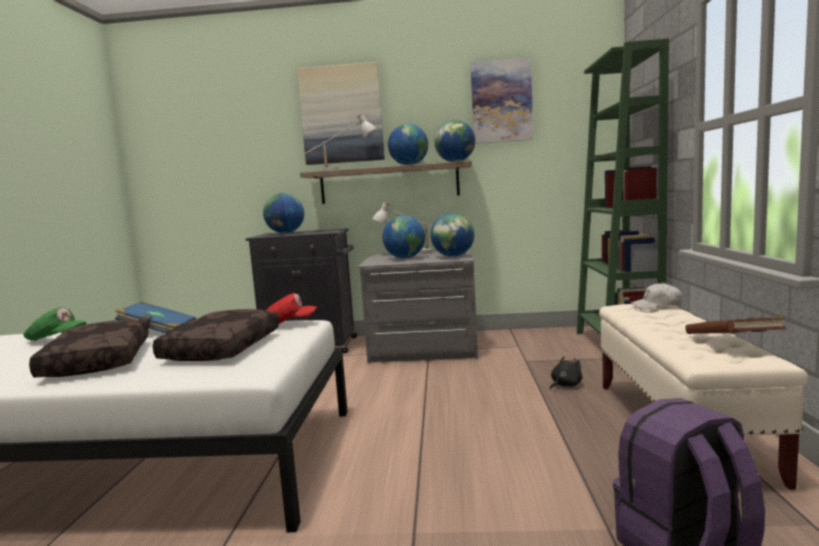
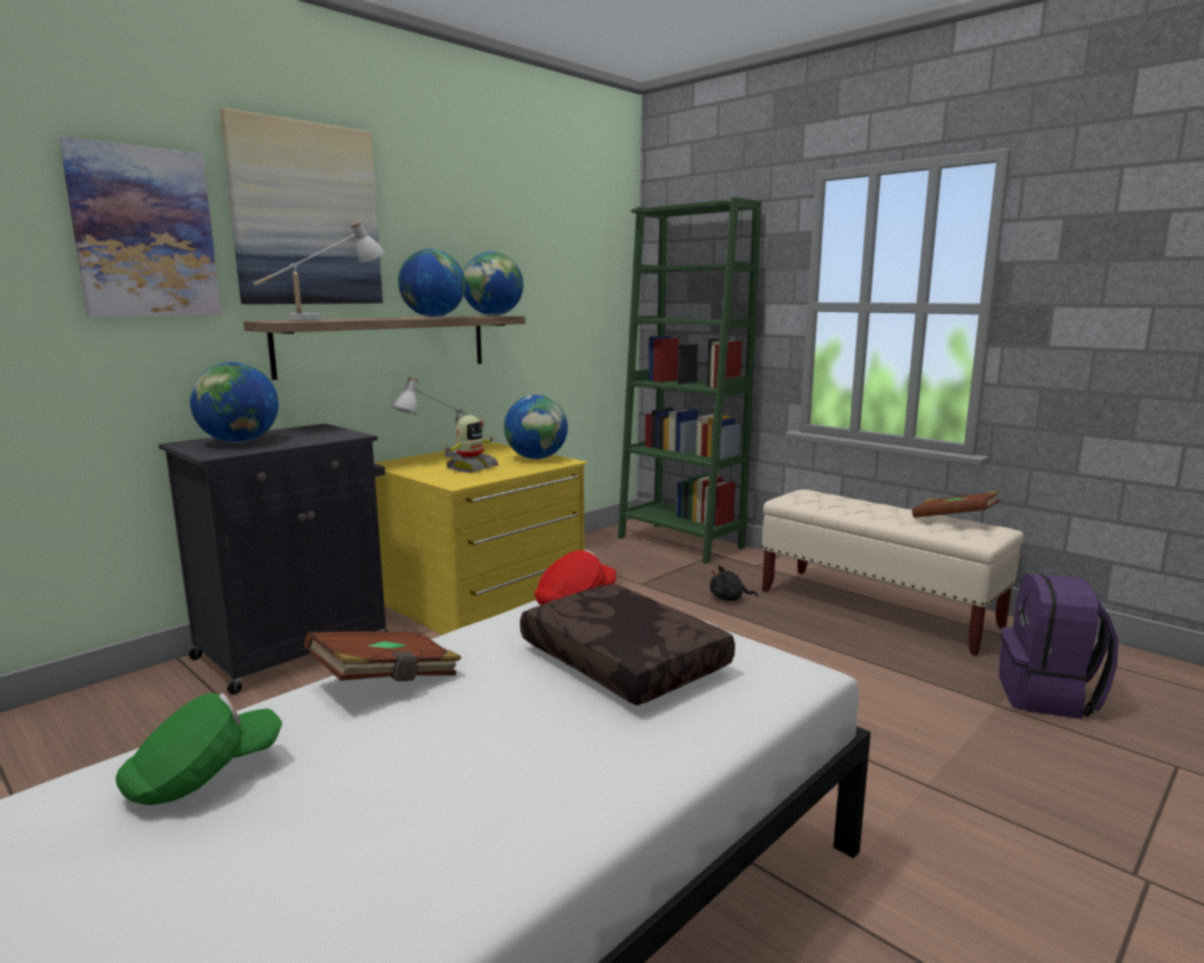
camera: 50 degrees left, 5 degrees up
brown pillow [29,320,149,377] -> none
blue book [115,302,196,333] -> brown book [304,631,462,681]
grey dresser [358,250,478,363] -> yellow dresser [374,442,587,635]
globe [382,215,425,259] -> toy robot [442,415,499,473]
picture [470,57,533,144] -> picture moved to [59,136,221,317]
black plush toy [550,356,582,390] -> black plush toy turned 90 degrees counterclockwise [710,566,758,601]
white cap [631,283,682,309] -> none

